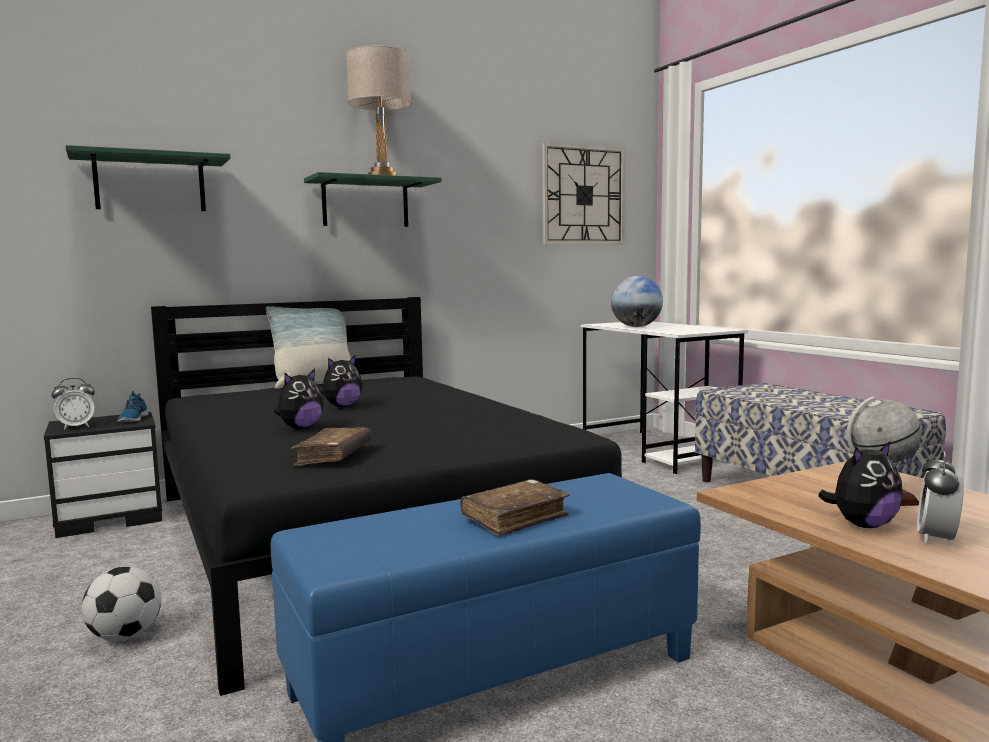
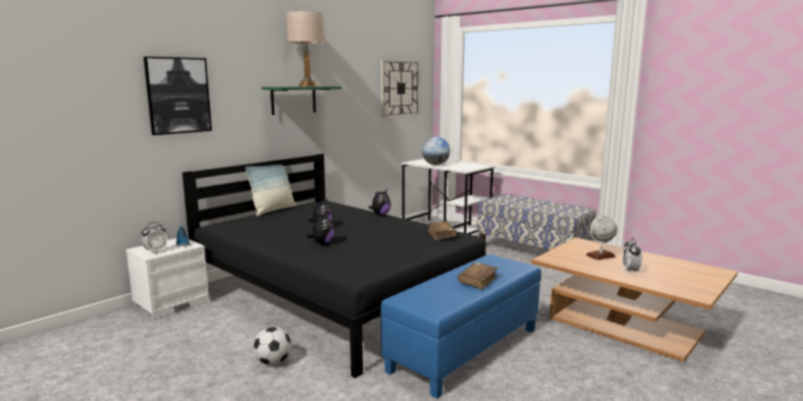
camera: 20 degrees left, 5 degrees up
black nightstand [44,412,162,538] -> white nightstand [126,238,209,320]
green shelf [65,145,230,211] -> picture [144,57,212,135]
brown book [291,427,371,466] -> brown book moved to [427,221,456,240]
plush toy [818,442,903,528] -> plush toy moved to [368,189,391,215]

